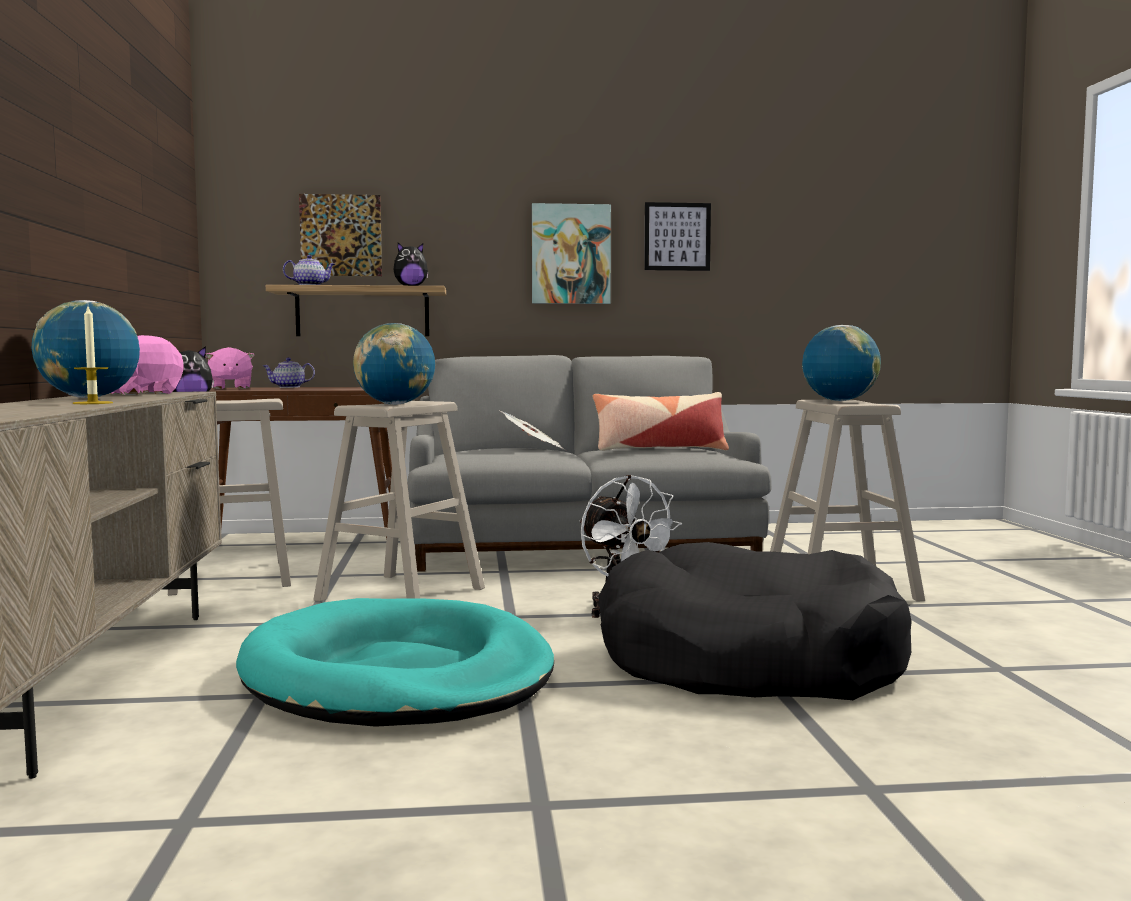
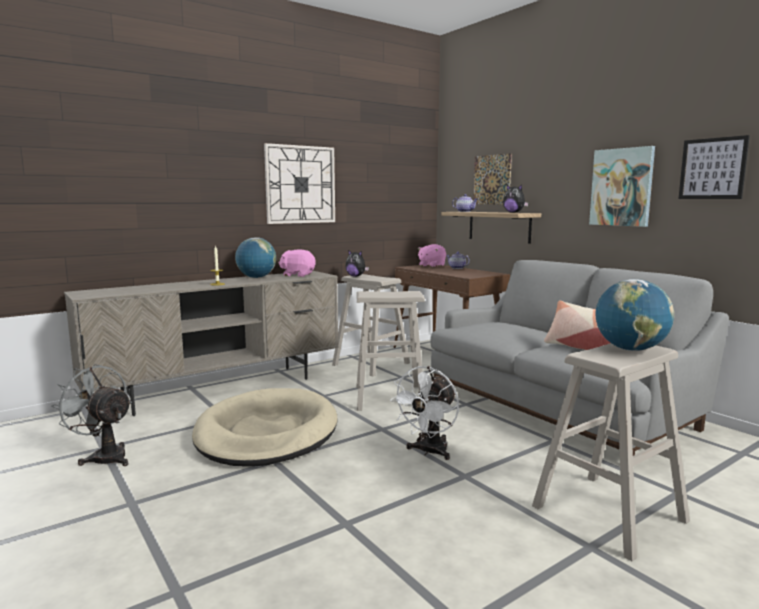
camera: 60 degrees right, 5 degrees up
turquoise dog bed [236,598,554,727] -> beige dog bed [192,388,338,467]
globe [353,323,435,405] -> none
newspaper [501,411,566,450] -> none
black dog bed [599,542,912,700] -> none
none -> grey fan [52,364,132,466]
none -> wall clock [264,143,335,224]

